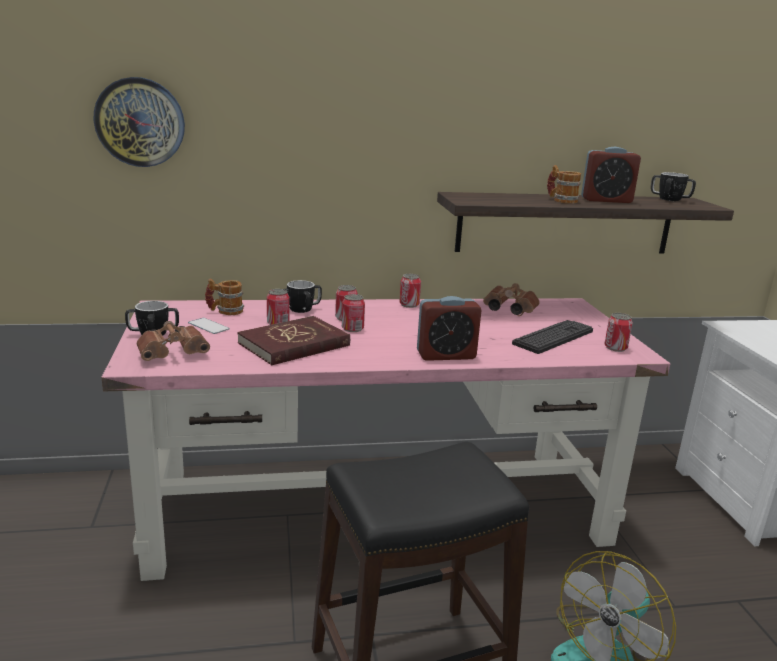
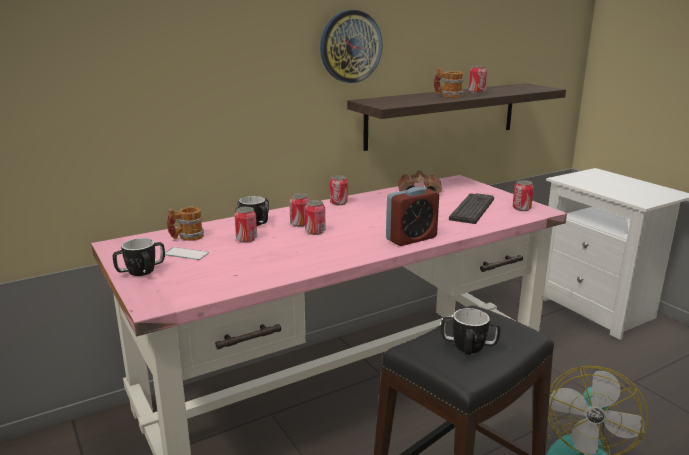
camera: 20 degrees left, 0 degrees up
wall clock [94,77,185,167] -> wall clock moved to [320,10,383,83]
brown binoculars [137,321,210,361] -> none
red book [237,316,350,366] -> none
alarm clock [581,147,641,203] -> can [469,66,487,93]
mug [651,172,696,201] -> mug moved to [441,308,501,355]

